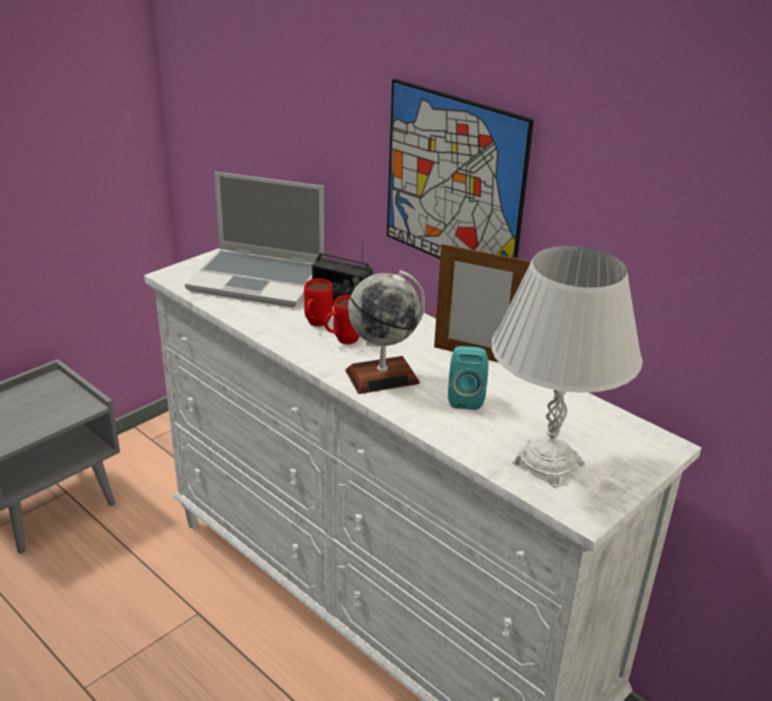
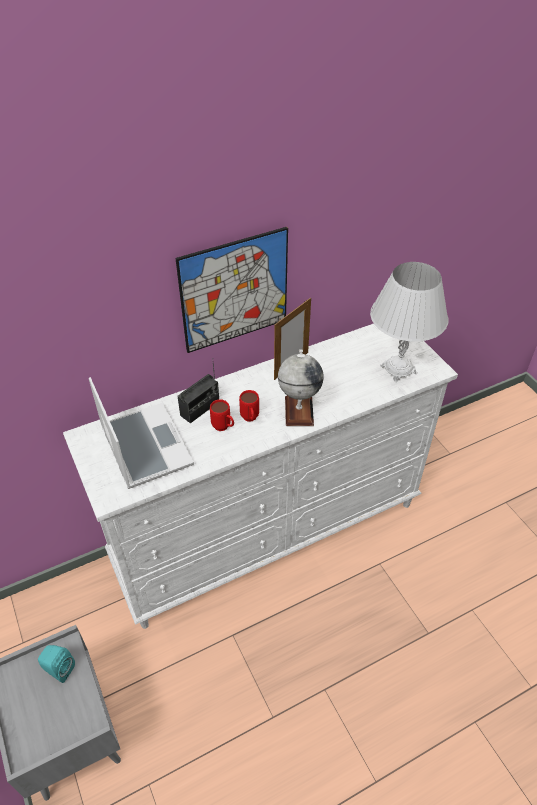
camera: 70 degrees left, 15 degrees up
laptop [185,172,324,307] -> laptop turned 60 degrees counterclockwise [89,377,194,489]
turquoise speaker [448,346,488,410] -> turquoise speaker moved to [38,645,75,683]

